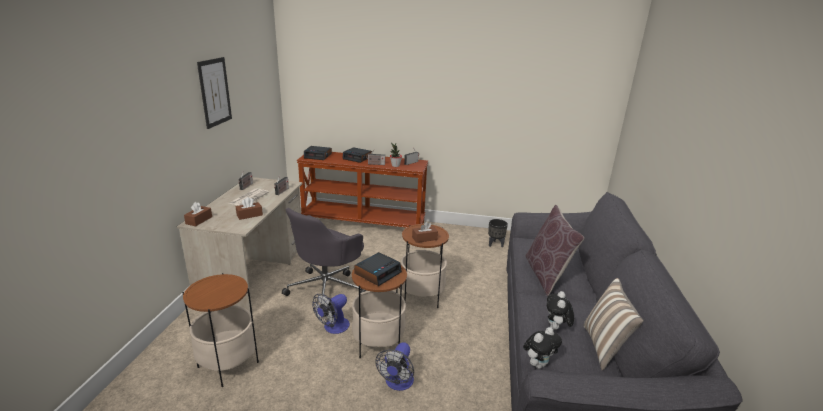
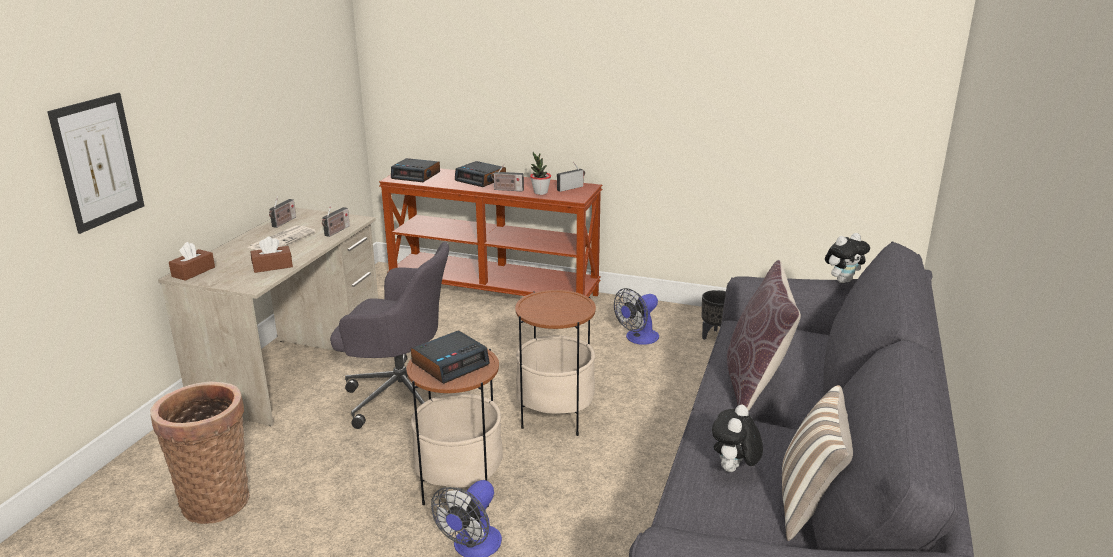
camera: 10 degrees right, 0 degrees up
side table [183,273,259,387] -> basket [150,381,250,524]
picture [197,57,232,129] -> picture moved to [47,93,145,234]
grey office chair [282,208,367,313] -> grey office chair turned 120 degrees counterclockwise [330,242,449,429]
fan [312,294,350,334] -> fan moved to [614,288,659,345]
brown tissue box [412,222,438,243] -> none
plush toy [523,327,562,369] -> plush toy moved to [825,233,870,283]

